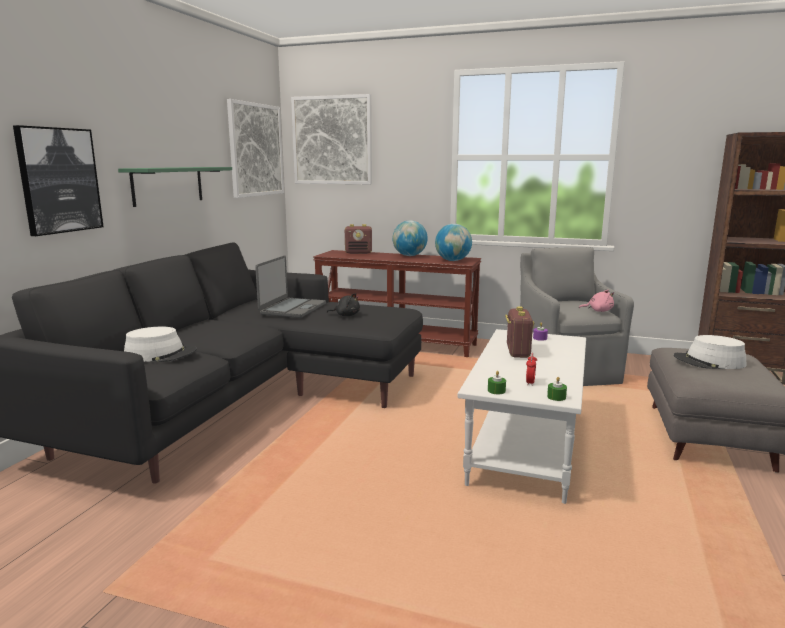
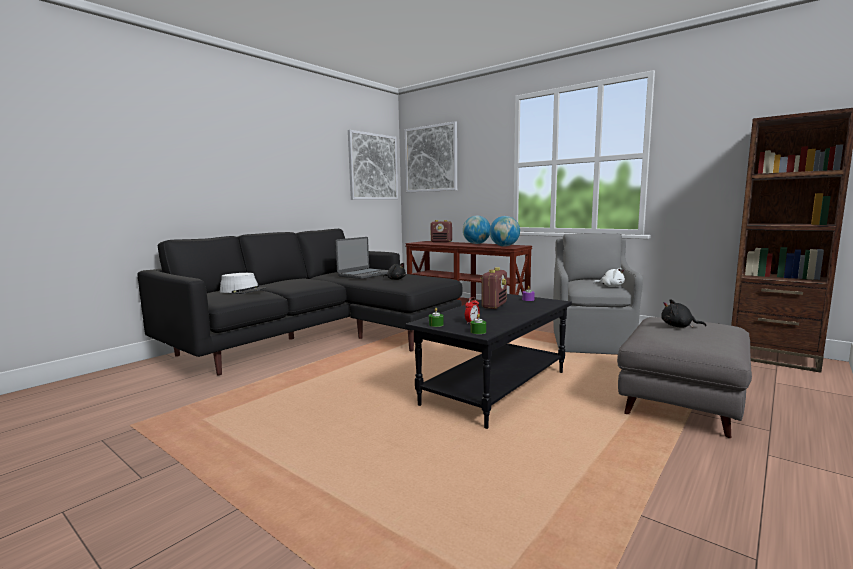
camera: 20 degrees right, 5 degrees down
picture [13,125,103,236] -> none
green shelf [118,167,232,207] -> none
white coffee table [458,329,586,504] -> black coffee table [405,294,572,429]
pink plush toy [579,290,614,312] -> white plush toy [593,268,625,287]
white hat [674,335,746,369] -> black plush toy [661,299,706,328]

